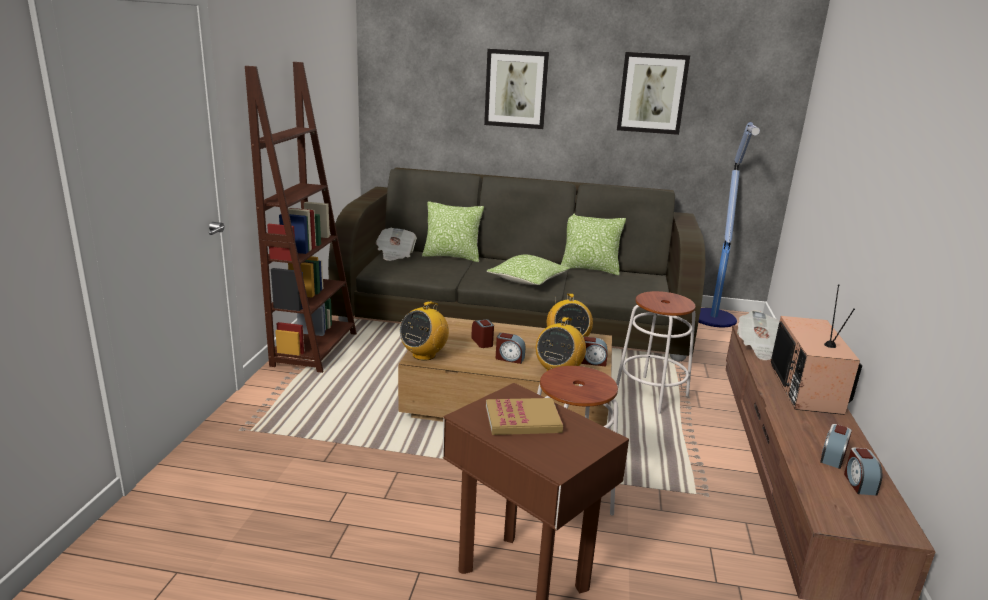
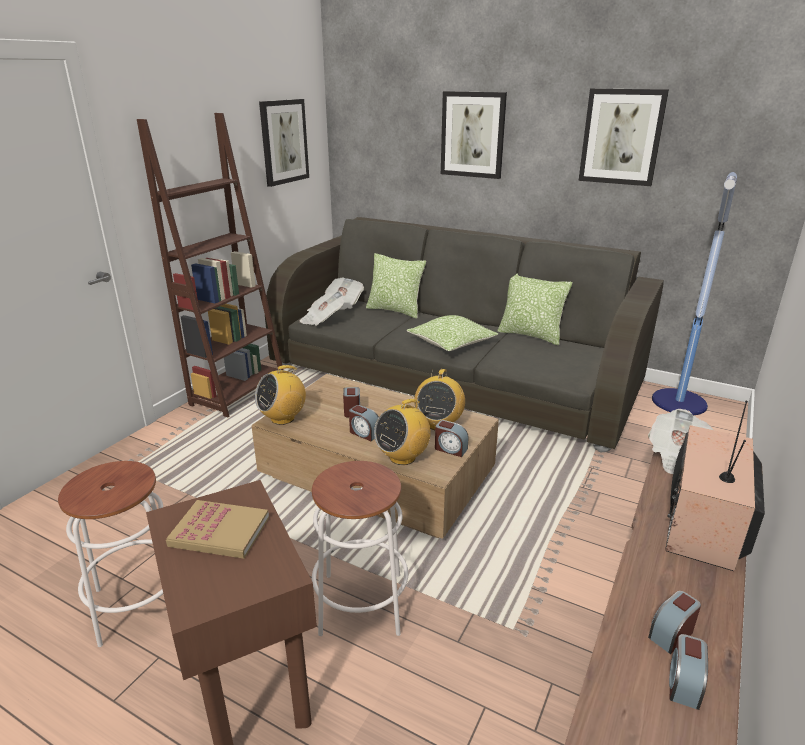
camera: 20 degrees right, 5 degrees up
white stool [616,291,696,414] -> white stool moved to [58,461,163,647]
none -> picture [259,99,309,187]
none -> newspaper [300,291,344,326]

